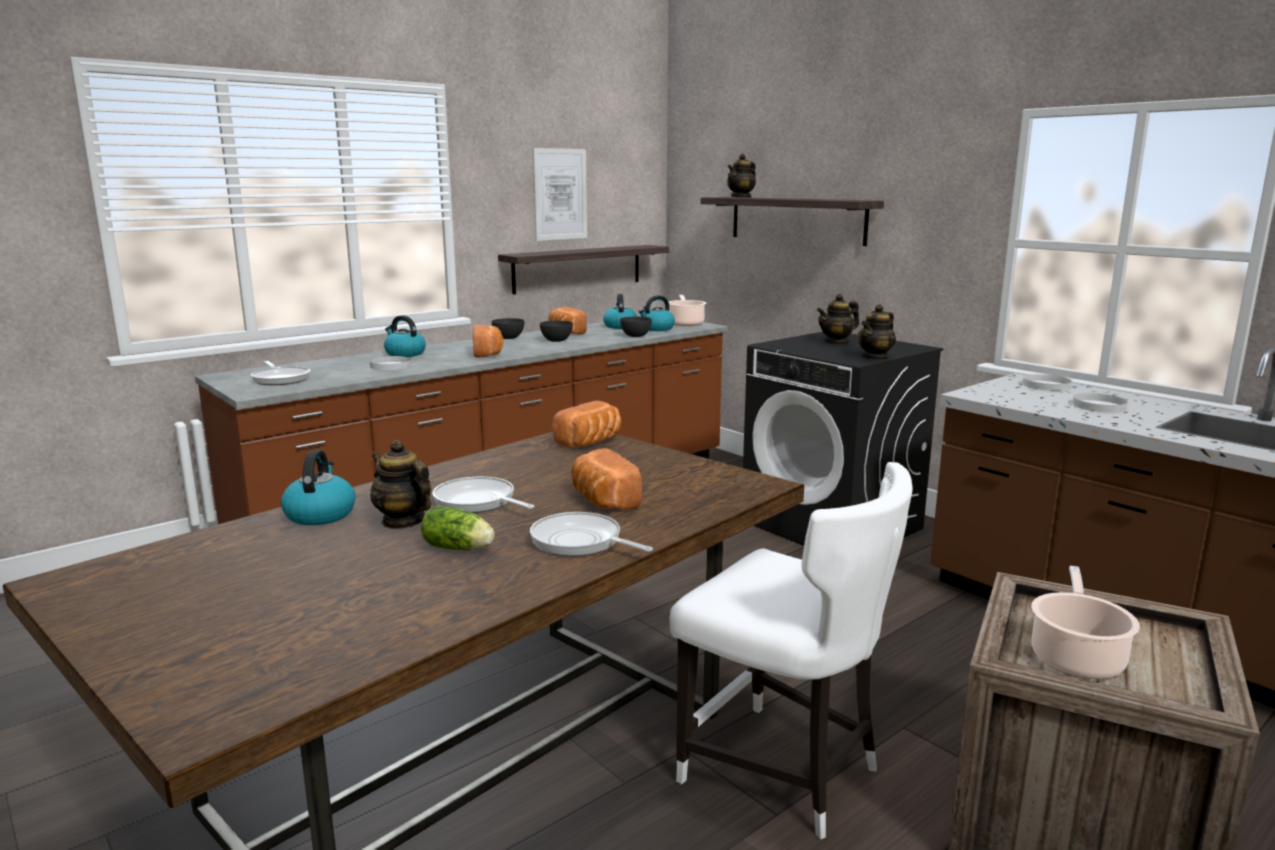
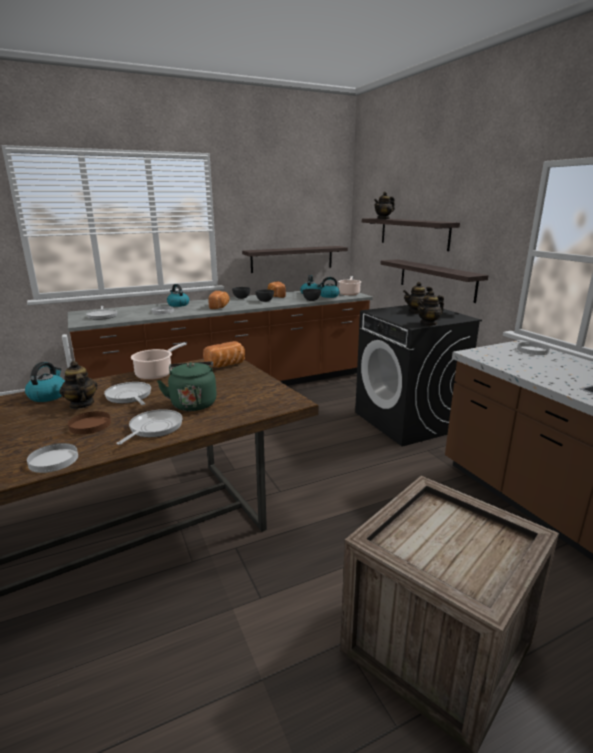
camera: 15 degrees right, 5 degrees up
lettuce [421,505,495,550] -> brown plate [68,411,111,434]
frying pan [530,512,653,556] -> frying pan turned 60 degrees clockwise [116,409,183,445]
picture [533,148,587,241] -> none
bread [571,448,642,510] -> green kettle [157,361,217,411]
white chair [669,462,913,840] -> none
cooking pot [1031,566,1140,679] -> cooking pot moved to [131,343,187,380]
white plate [1072,393,1128,413] -> white plate moved to [27,443,78,473]
none -> shelf [380,259,489,303]

